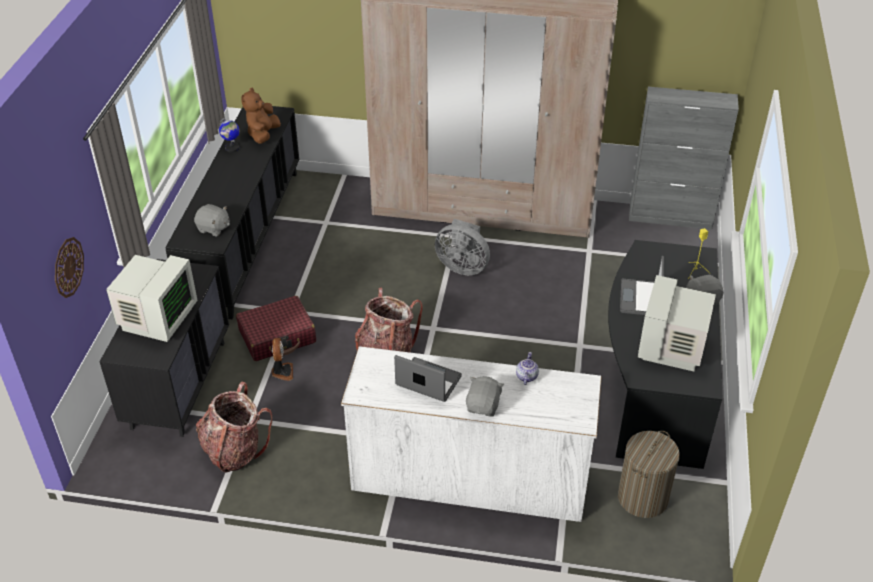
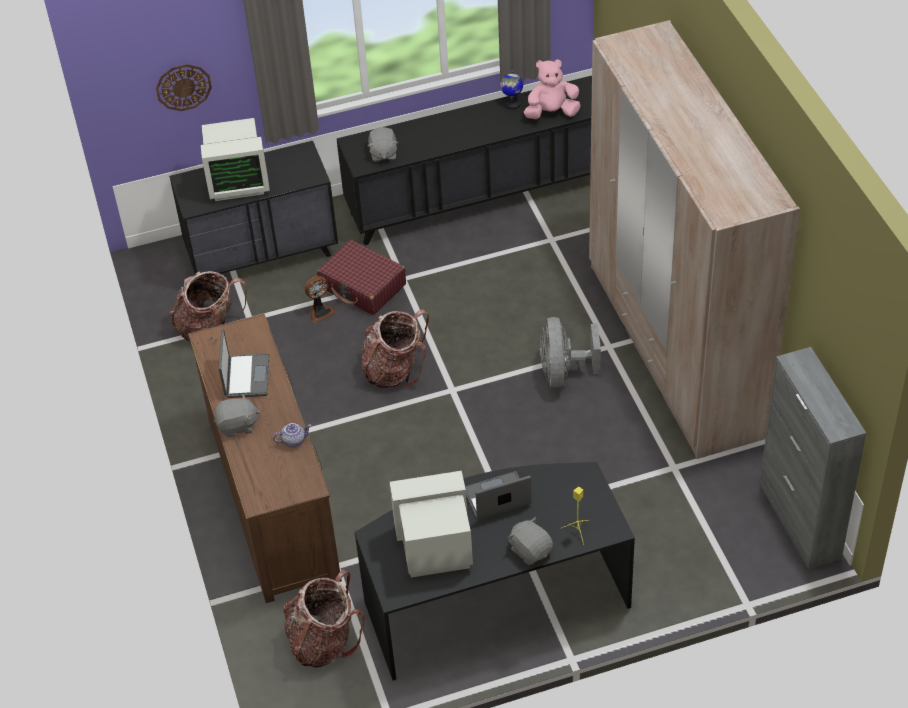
camera: 65 degrees right, 5 degrees up
brown plush toy [241,88,281,144] -> pink plush toy [524,60,581,119]
white dresser [341,346,602,522] -> brown dresser [188,313,342,603]
laundry basket [618,431,680,518] -> backpack [283,569,365,668]

